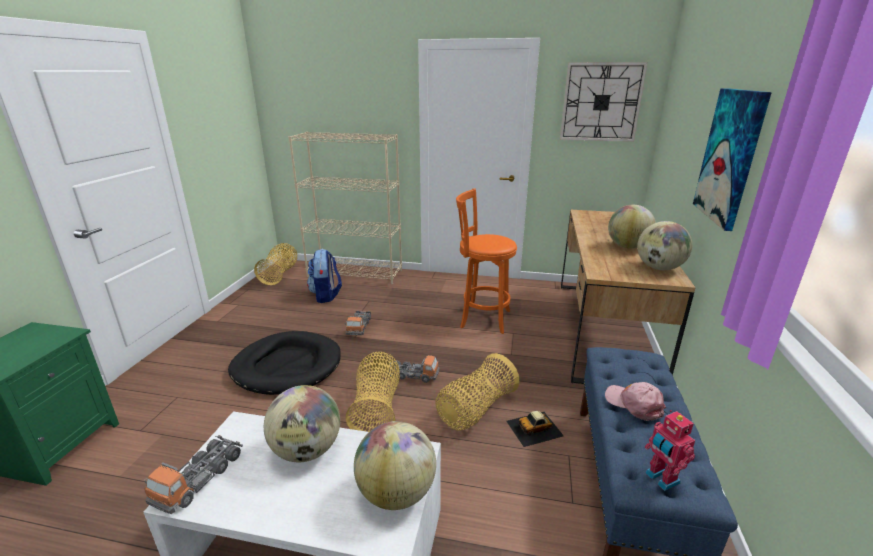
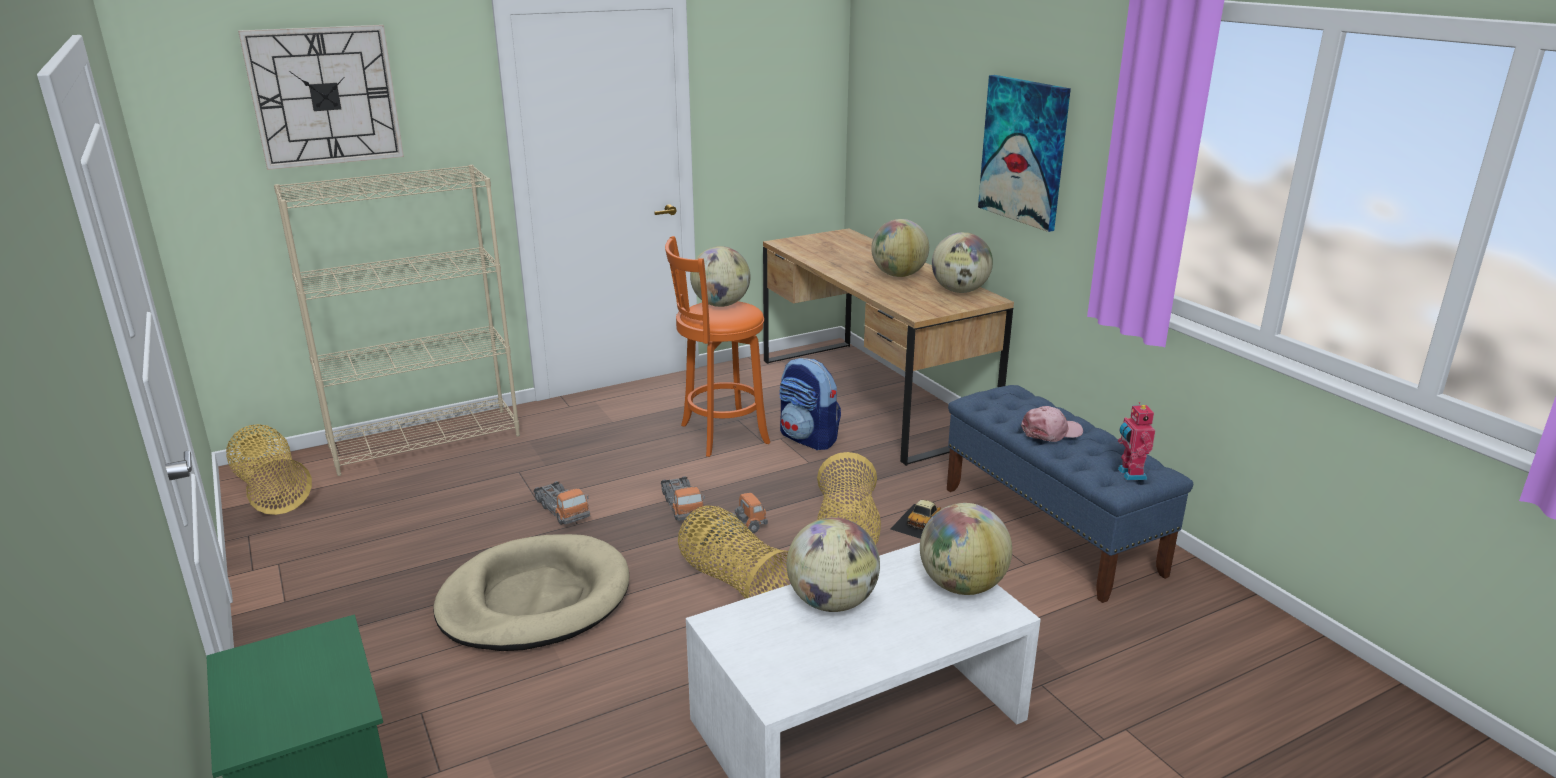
camera: 40 degrees left, 0 degrees up
toy truck [144,435,243,514] -> toy truck moved to [661,476,705,521]
black dog bed [228,331,341,395] -> beige dog bed [433,534,630,651]
backpack [307,249,342,303] -> backpack moved to [780,358,841,450]
wall clock [560,62,648,142] -> wall clock moved to [238,25,404,170]
pink cap [605,382,666,421] -> pink cap turned 150 degrees clockwise [1021,406,1083,442]
toy robot [645,410,695,491] -> toy robot turned 60 degrees clockwise [1118,402,1155,481]
none -> globe [690,246,750,307]

